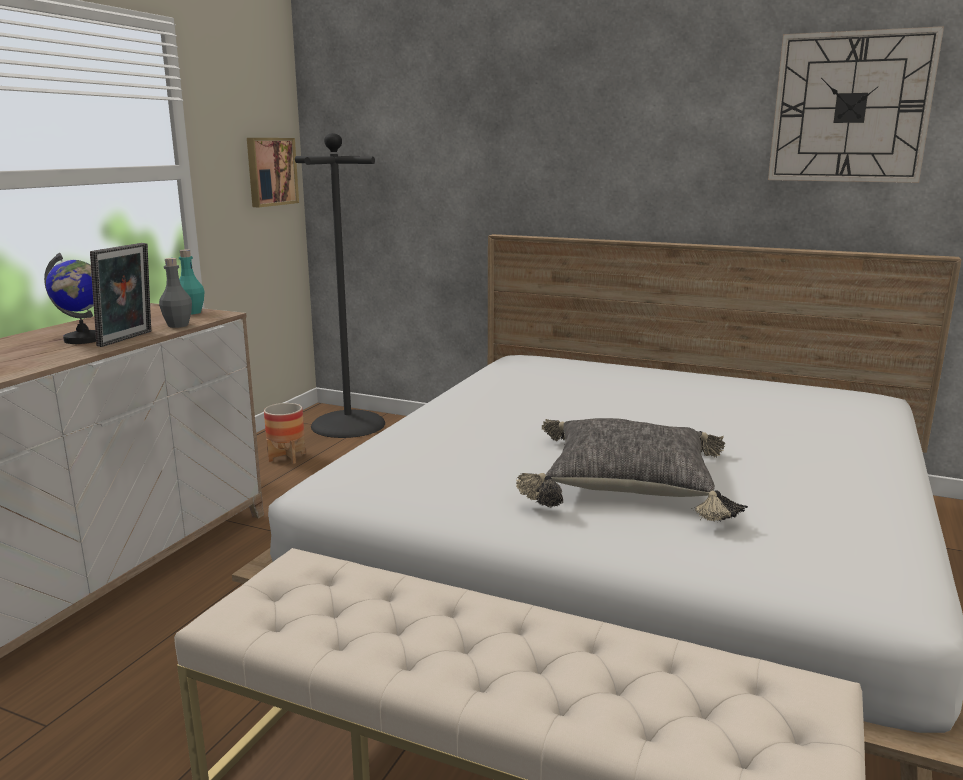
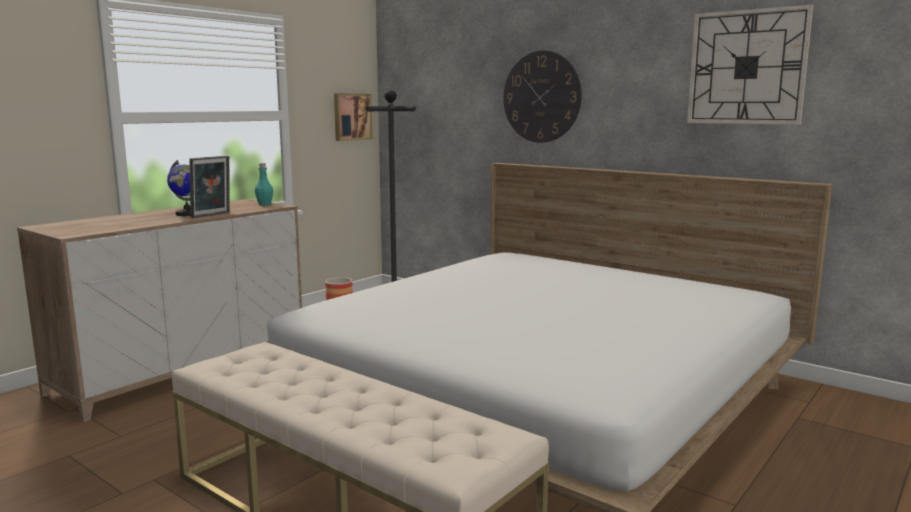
camera: 15 degrees right, 5 degrees down
grey bottle [159,258,192,328] -> none
pillow [516,418,747,521] -> none
none -> wall clock [503,50,582,143]

